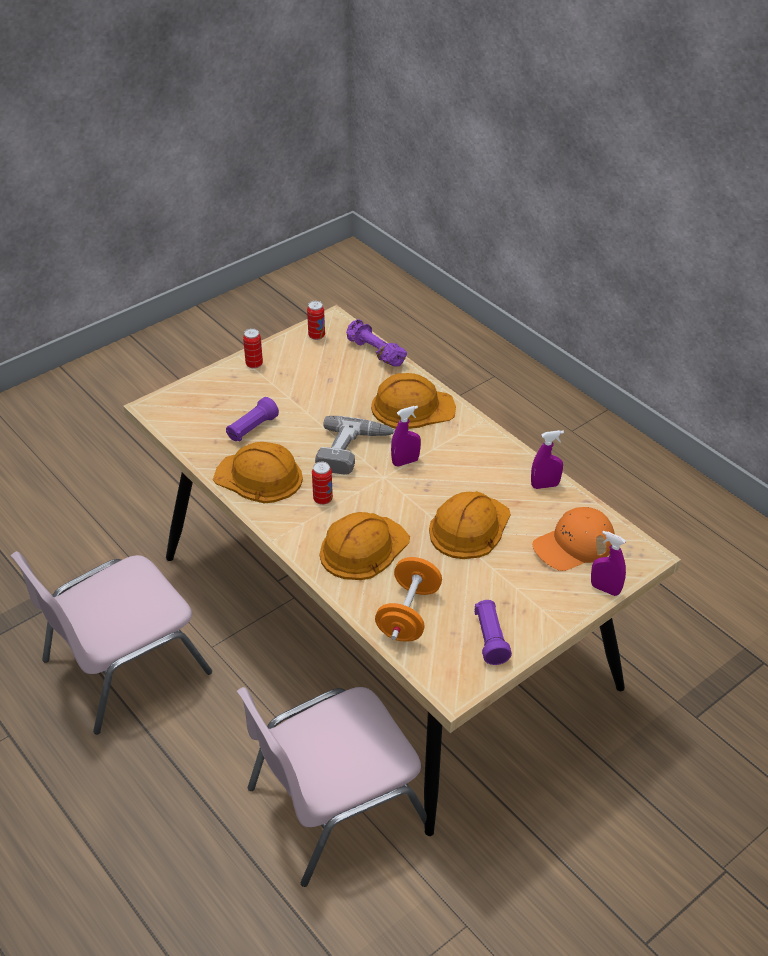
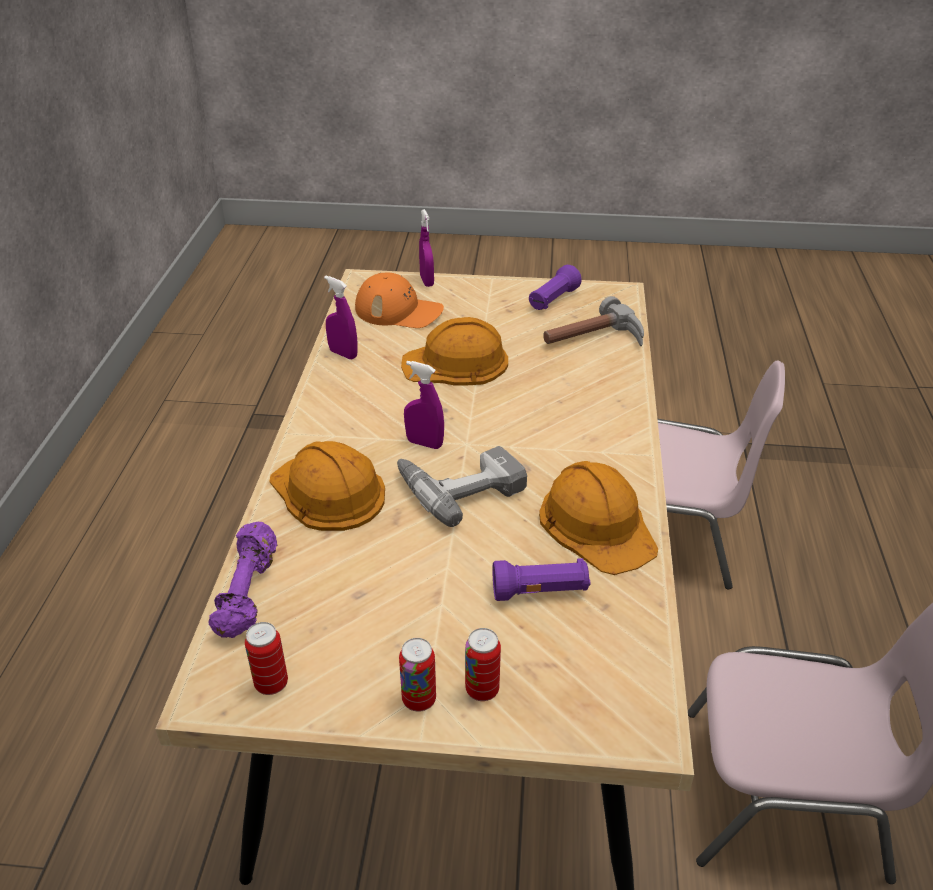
camera: 135 degrees left, 5 degrees down
can [312,462,333,505] -> can moved to [465,628,501,701]
orange hard hat [320,512,410,580] -> none
orange dumbbell [375,557,442,642] -> hammer [543,296,644,346]

